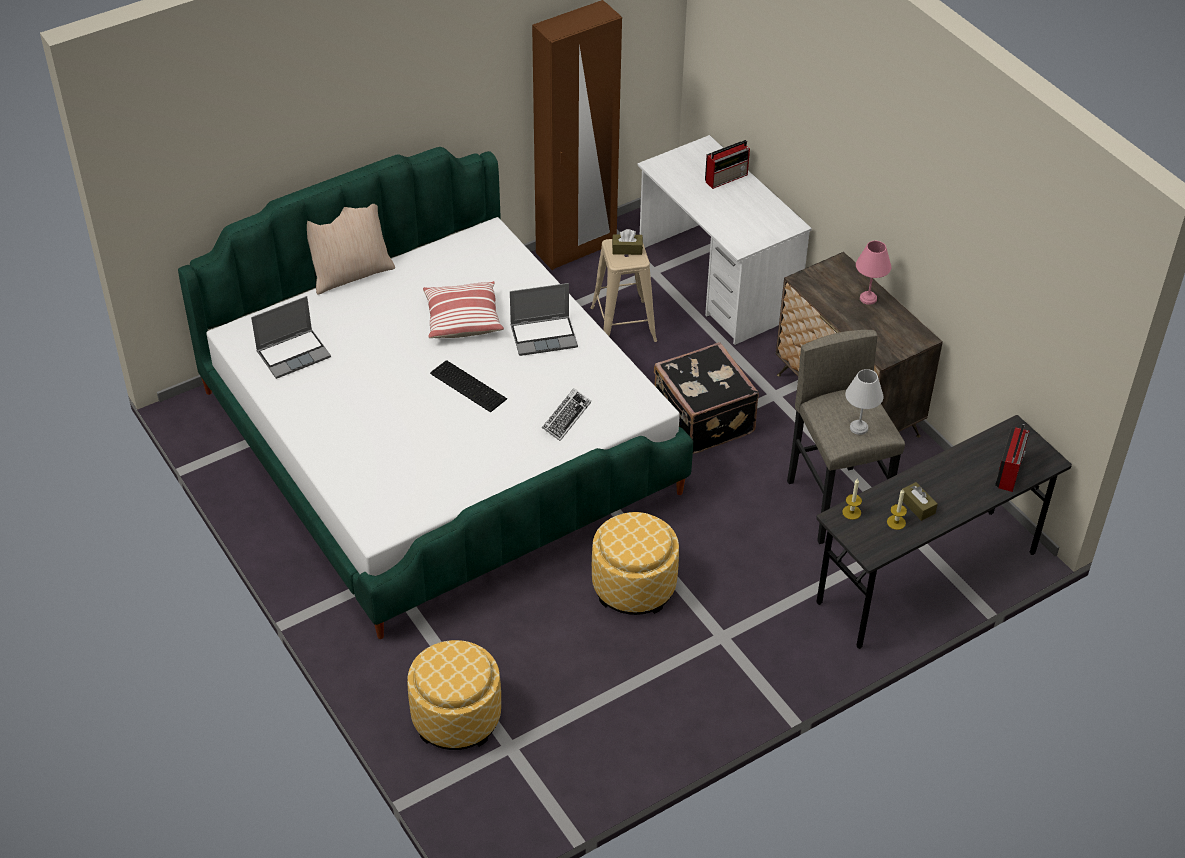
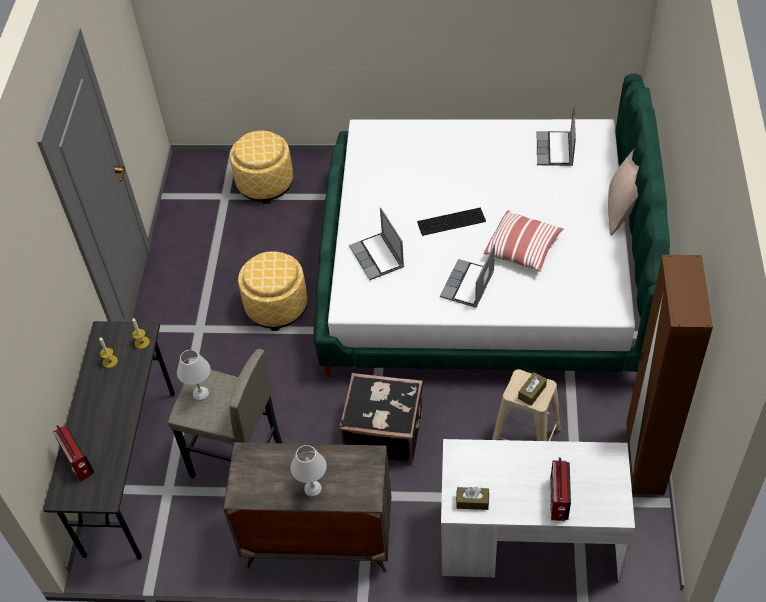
camera: 130 degrees right, 5 degrees up
keyboard [542,388,591,441] -> laptop [349,207,404,280]
pink table lamp [856,241,891,305] -> white table lamp [290,445,327,497]
brown tissue box [903,482,938,521] -> brown tissue box moved to [456,487,489,510]

